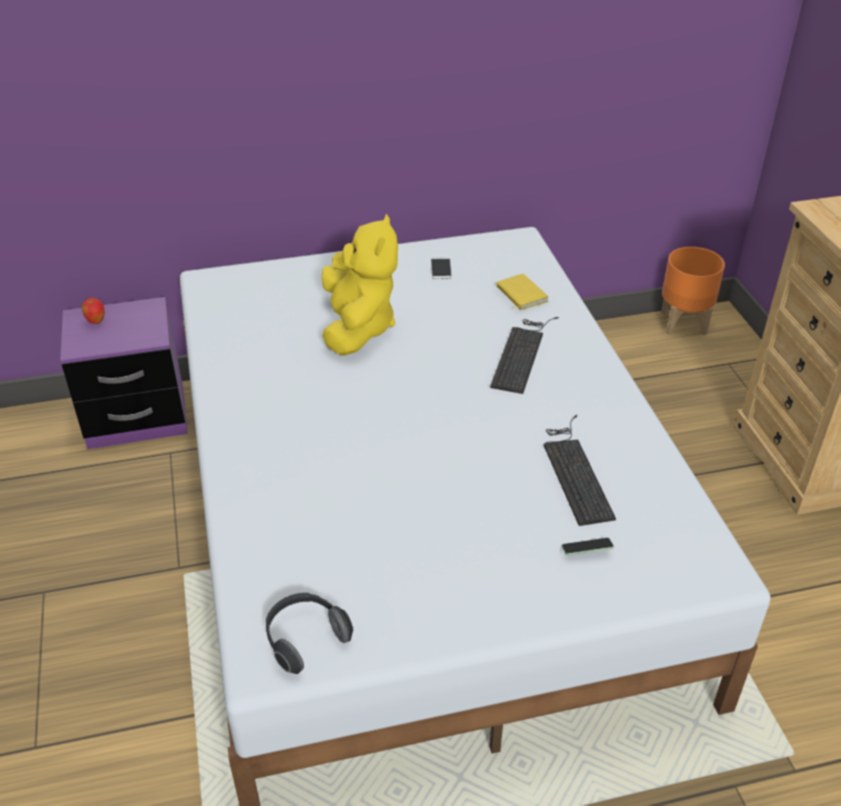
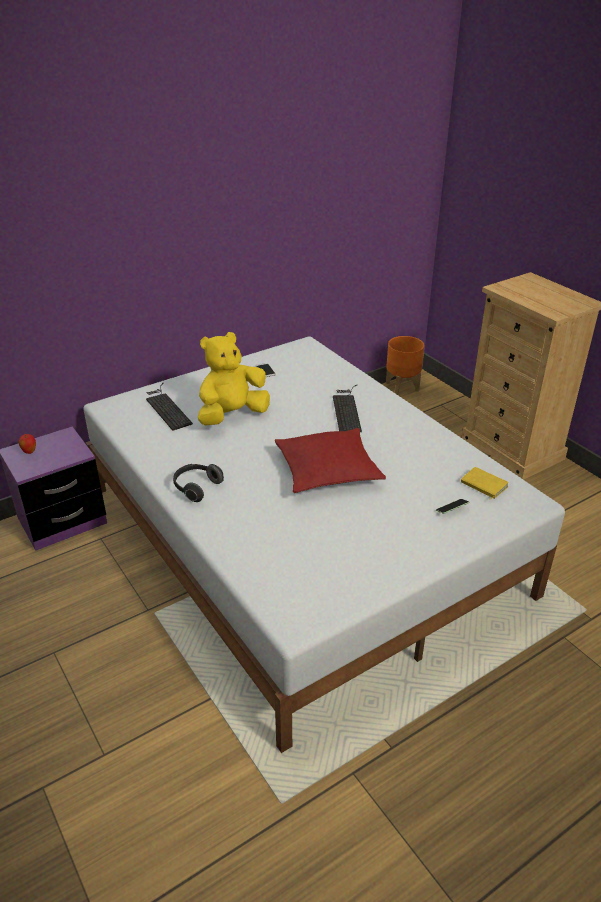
camera: 20 degrees left, 5 degrees down
headphones [266,593,353,674] -> headphones moved to [173,464,224,502]
yellow plush toy [322,214,398,356] -> yellow plush toy turned 105 degrees counterclockwise [198,332,270,426]
yellow book [497,274,548,310] -> yellow book moved to [461,467,509,500]
keyboard [544,415,616,526] -> keyboard moved to [146,383,193,431]
none -> red pillow [275,428,386,493]

